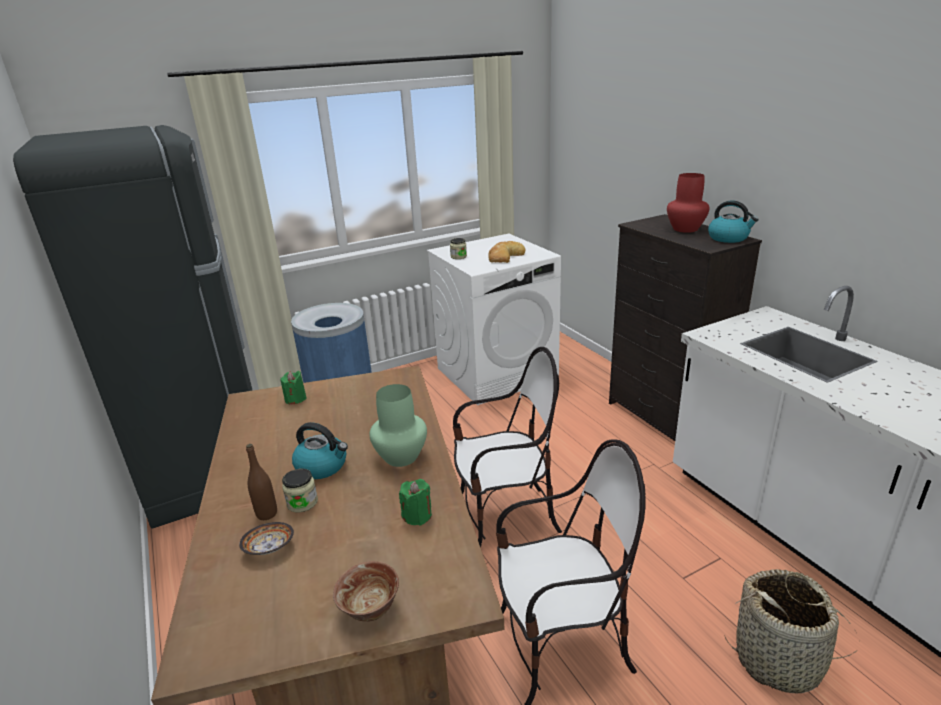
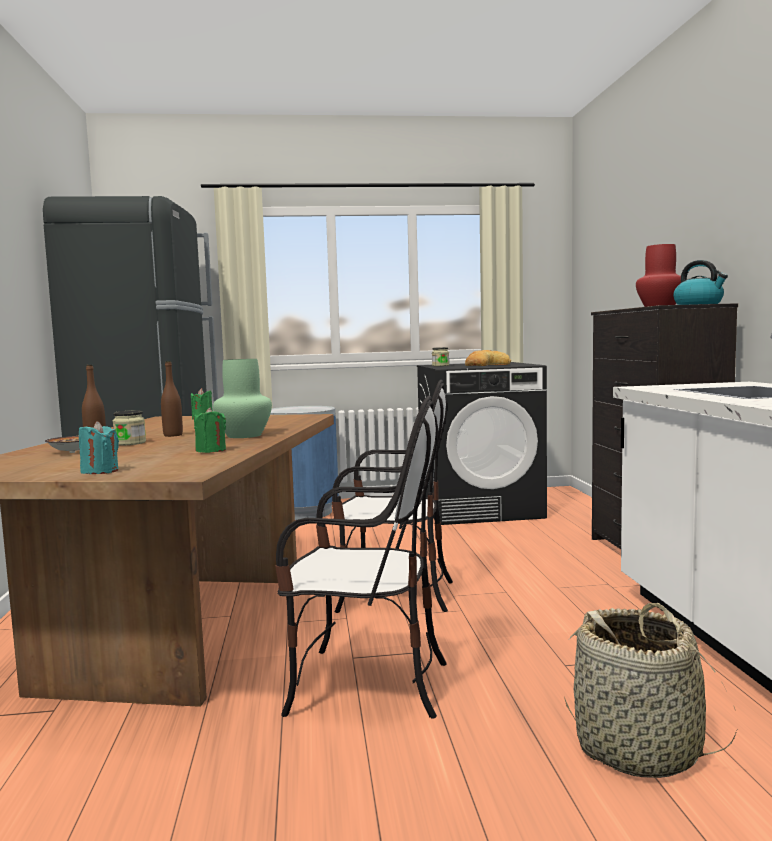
camera: 20 degrees right, 20 degrees down
kettle [292,422,348,479] -> brown bottle [161,361,183,437]
bowl [333,561,399,621] -> turquoise candle [79,421,119,474]
white washing machine [427,234,561,405] -> black washing machine [417,362,547,525]

